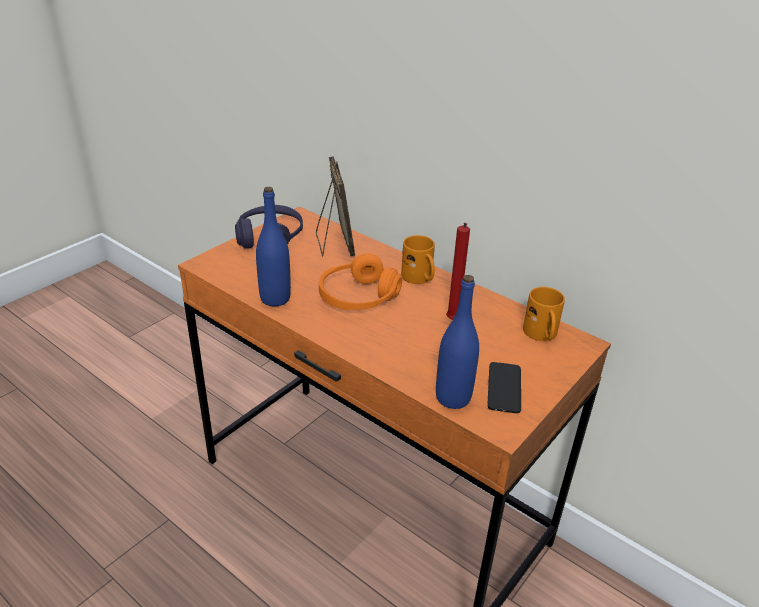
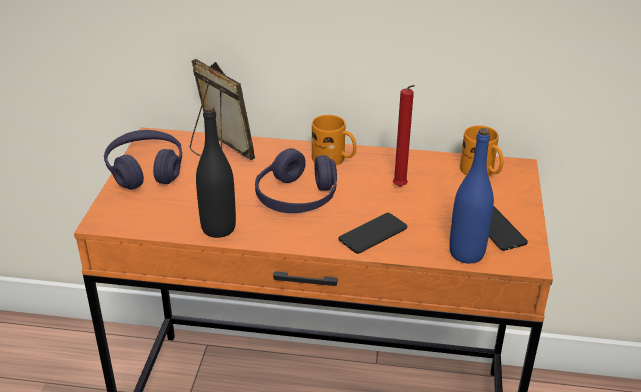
camera: 30 degrees left, 0 degrees up
blue bottle [256,187,291,306] -> black bottle [196,105,236,238]
orange headphones [319,253,402,310] -> purple headphones [255,148,337,213]
none -> phone [339,213,407,254]

